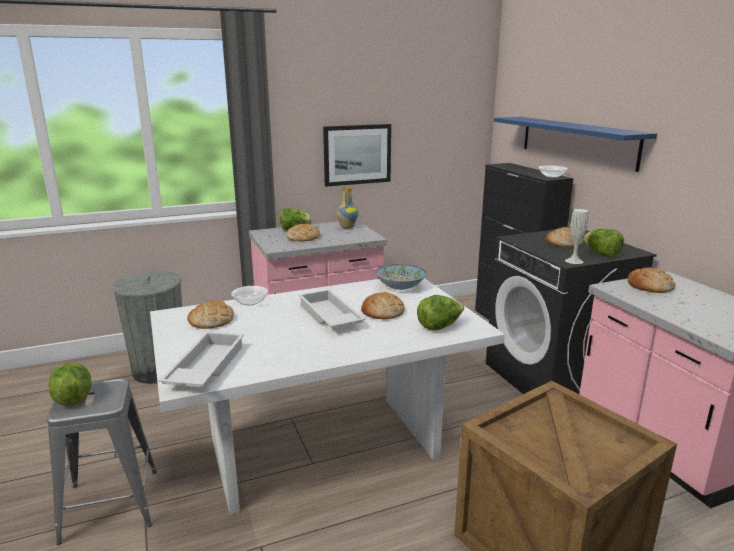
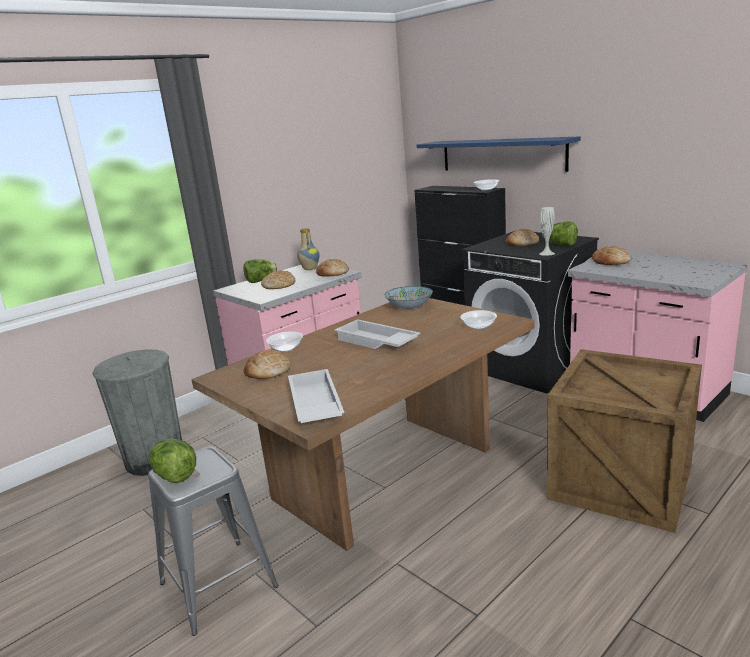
camera: 20 degrees left, 0 degrees up
white dining table [150,278,505,515] -> brown dining table [191,298,535,551]
picture [323,124,391,187] -> none
bread [361,292,405,319] -> bread moved to [316,259,349,277]
lettuce [417,295,464,330] -> bowl [460,310,497,330]

